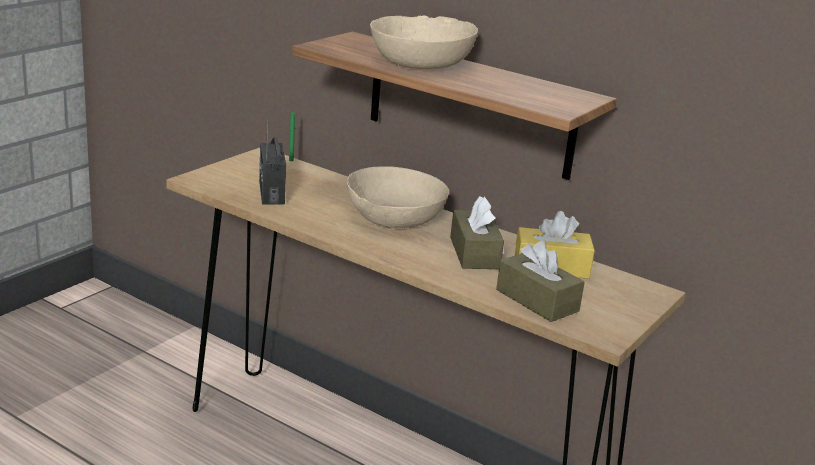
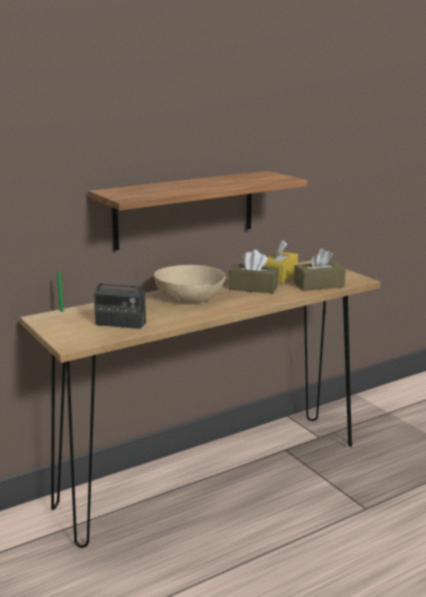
camera: 65 degrees left, 5 degrees down
beige bowl [370,15,478,69] -> none

